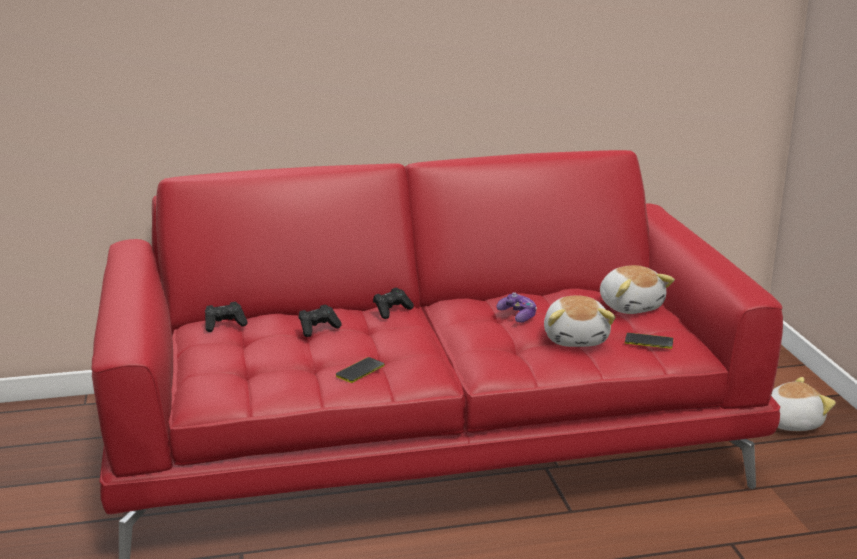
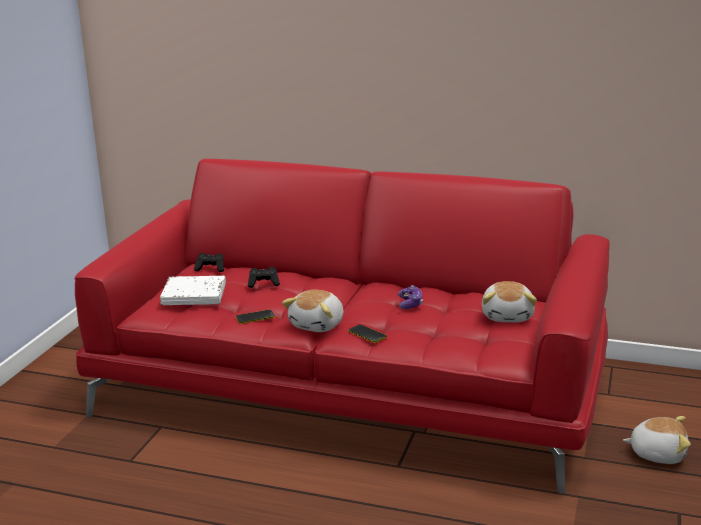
camera: 30 degrees right, 0 degrees up
black game controller [373,288,414,319] -> none
plush toy [544,296,616,347] -> plush toy moved to [282,290,343,332]
phone [625,333,673,349] -> phone moved to [348,324,387,343]
none -> white book [160,276,226,305]

